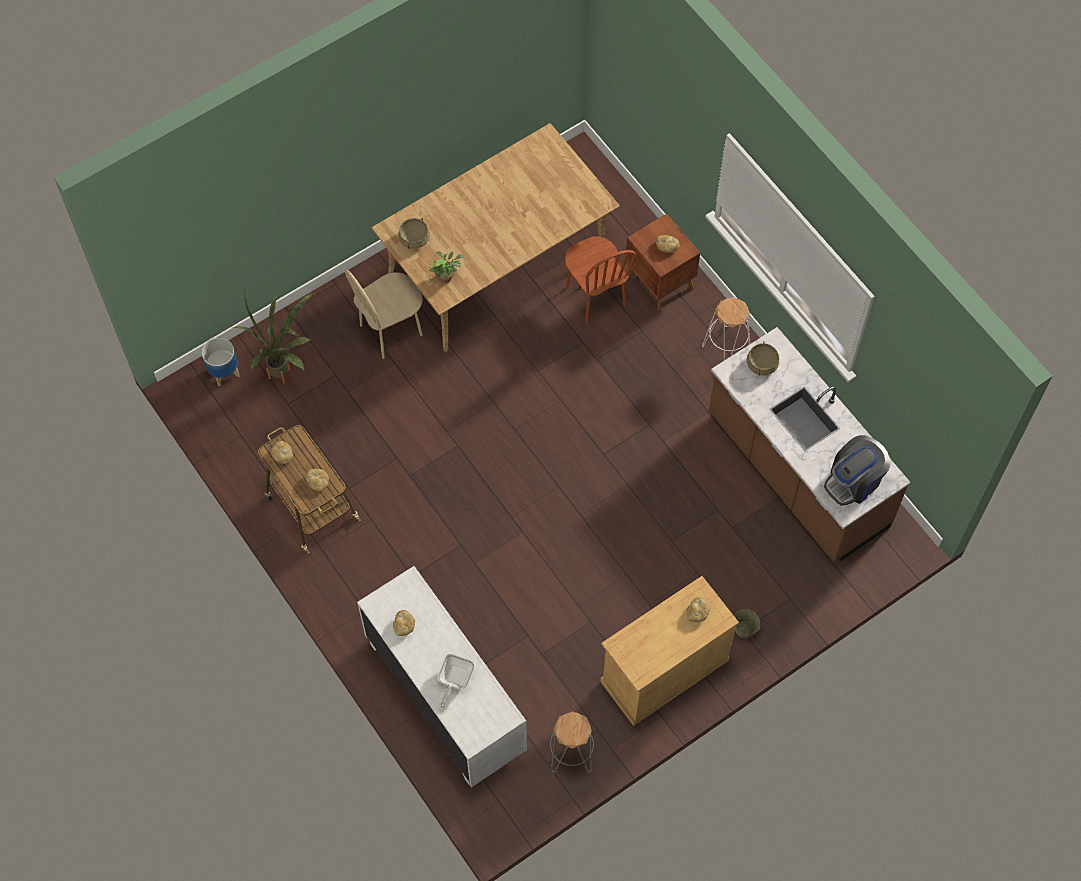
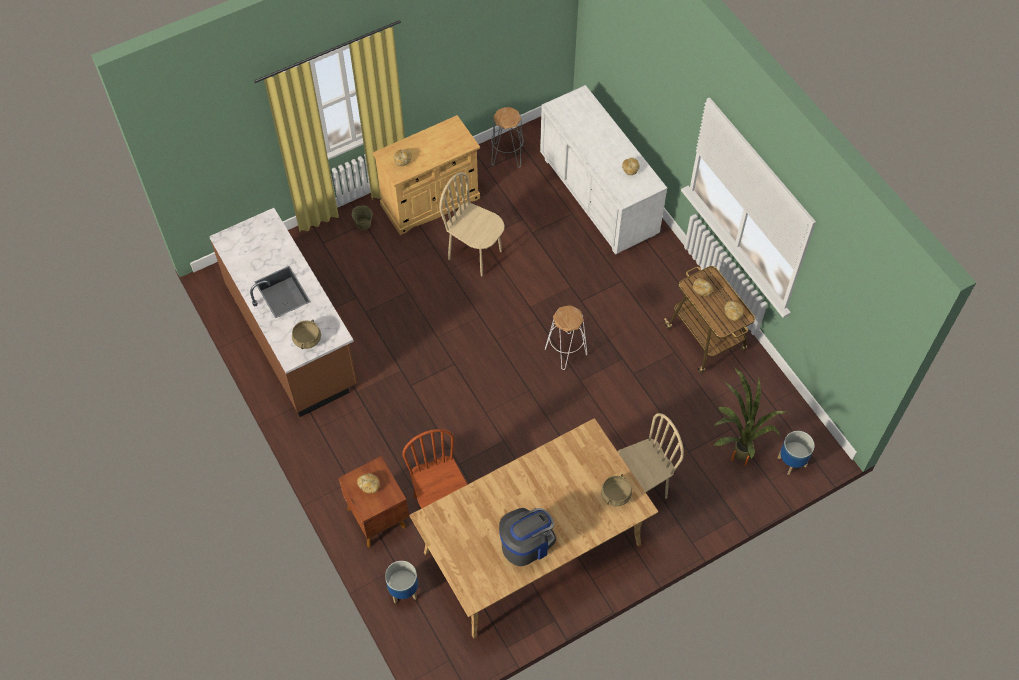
camera: 175 degrees left, 5 degrees down
potted plant [429,251,465,283] -> none
frying pan [437,654,475,708] -> none
white stool [702,297,750,360] -> white stool moved to [545,305,587,370]
coffee machine [824,435,891,506] -> coffee machine moved to [499,508,556,566]
none -> planter [385,561,418,604]
none -> beige chair [439,172,505,277]

